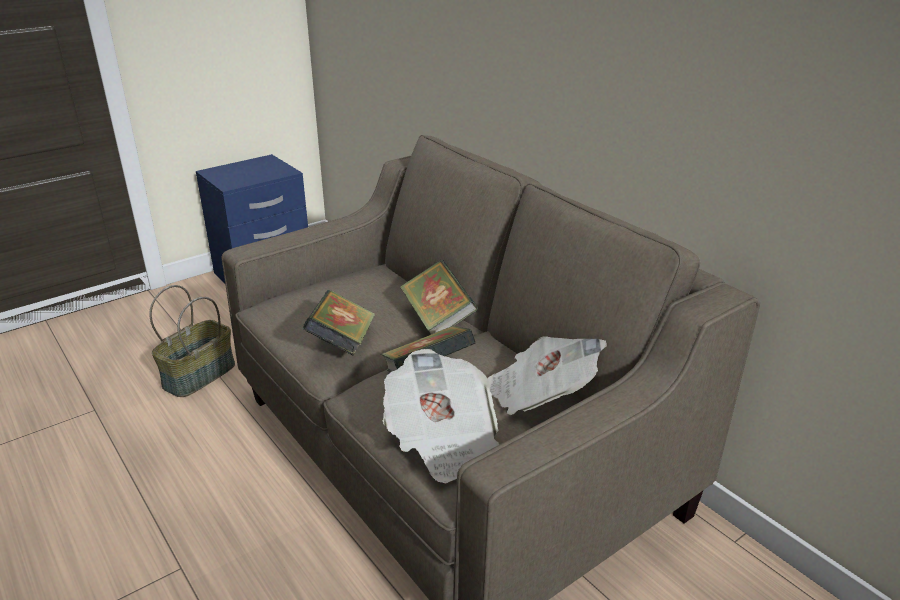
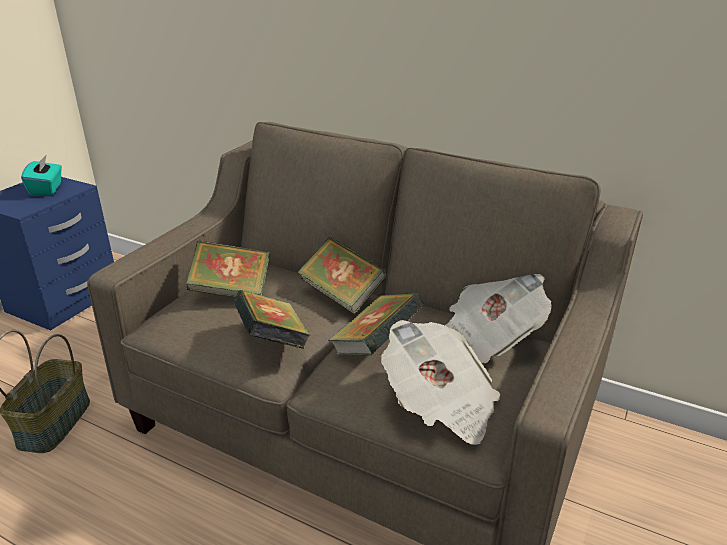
camera: 25 degrees left, 0 degrees up
none -> turquoise tissue box [21,154,62,196]
none -> book [186,241,270,297]

